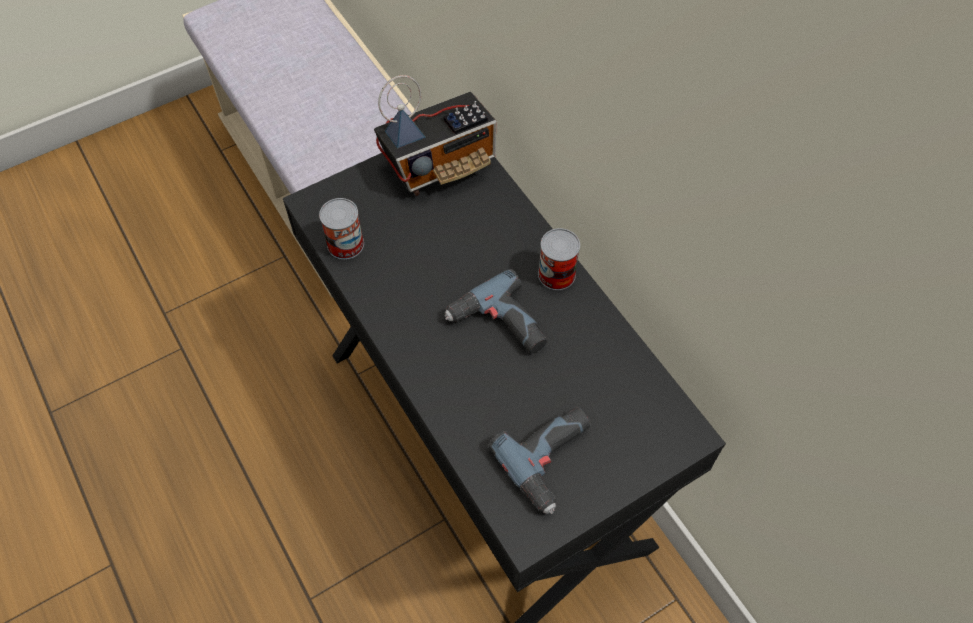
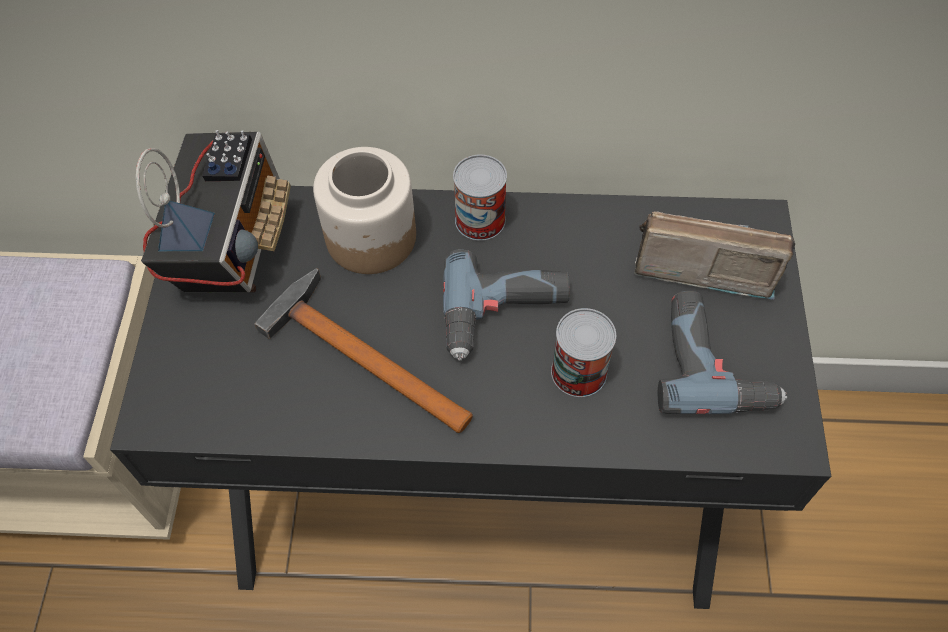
camera: 55 degrees left, 0 degrees up
can [319,198,364,260] -> can moved to [551,308,616,398]
none -> hammer [255,268,473,433]
none -> jar [313,147,416,274]
none -> radio [634,211,795,300]

